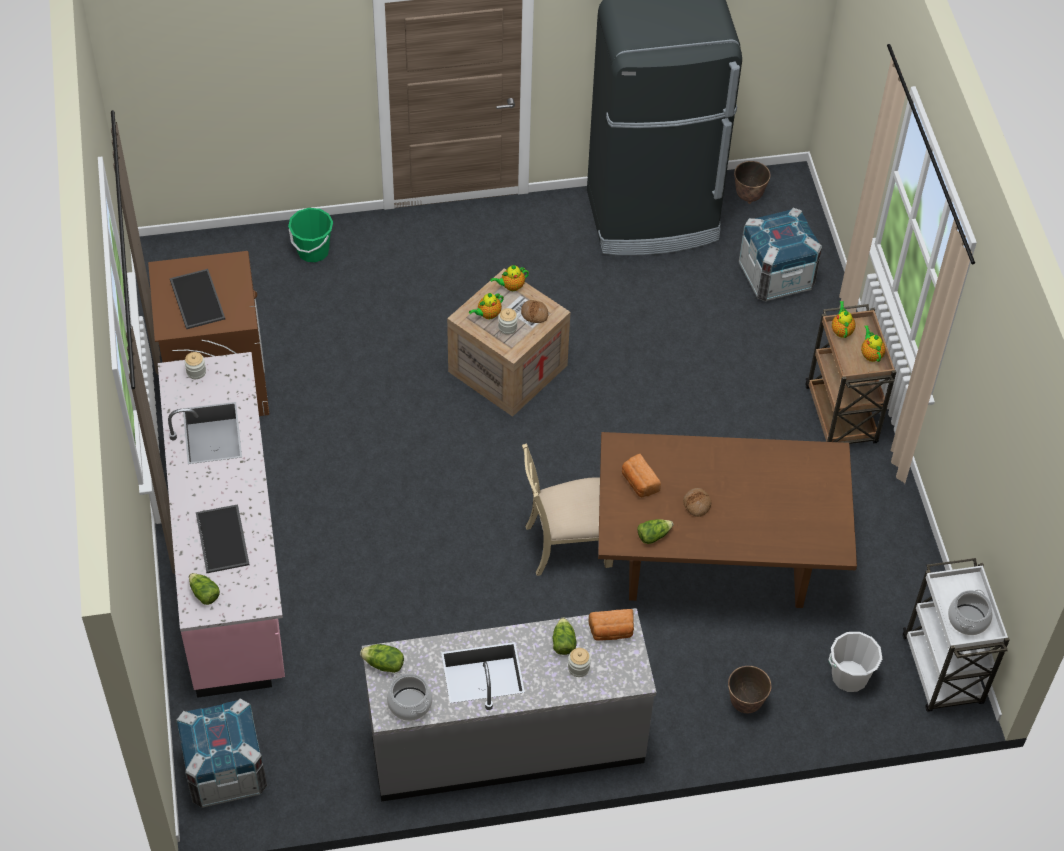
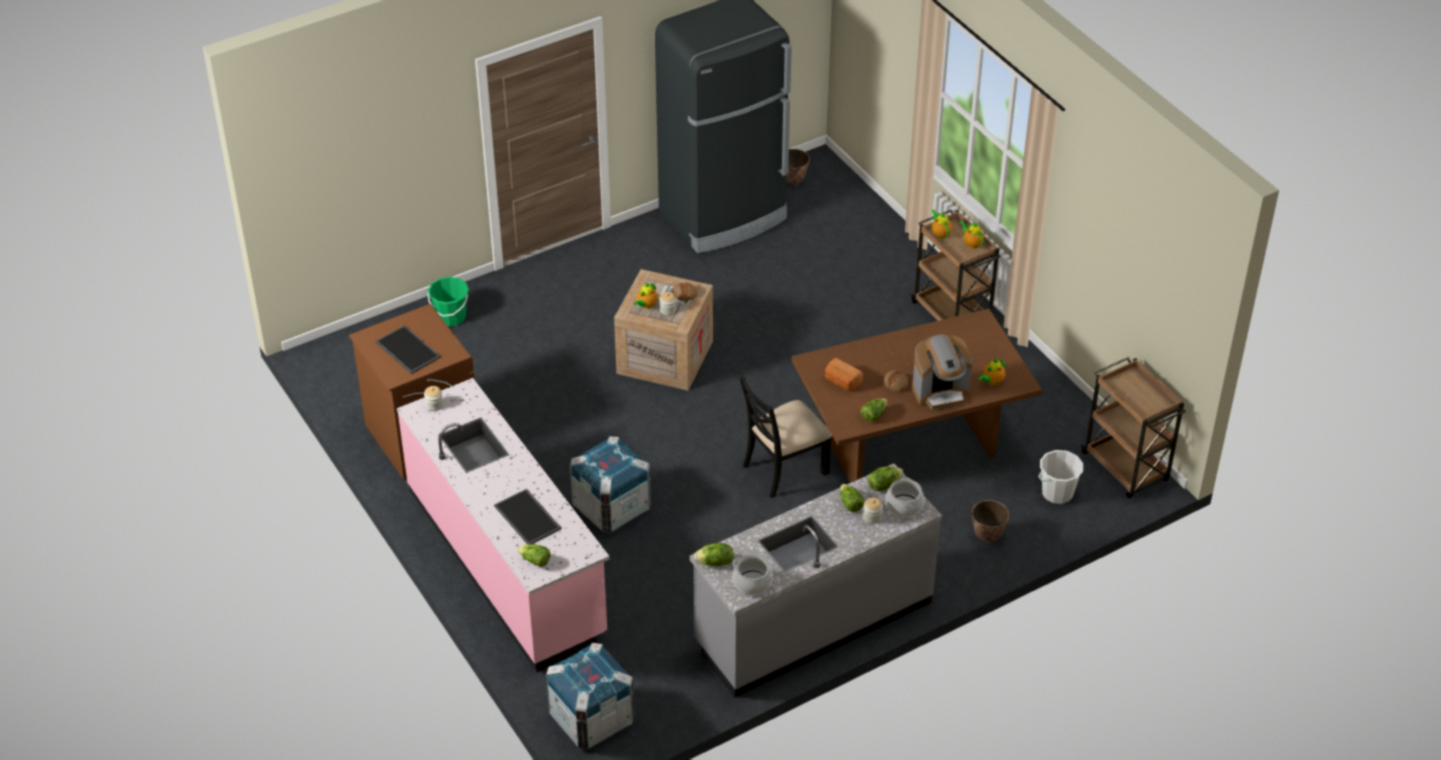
camera: 20 degrees left, 10 degrees down
teapot [490,265,529,291] -> teapot moved to [978,359,1006,386]
beige chair [522,443,613,576] -> black chair [739,375,832,498]
bread [588,609,634,641] -> lettuce [868,466,904,491]
crate [738,208,822,301] -> crate moved to [570,436,651,532]
white cart [903,558,1010,712] -> brown cart [1081,357,1186,498]
cooking pot [948,590,993,635] -> cooking pot moved to [886,477,924,518]
none -> coffee machine [912,334,973,410]

